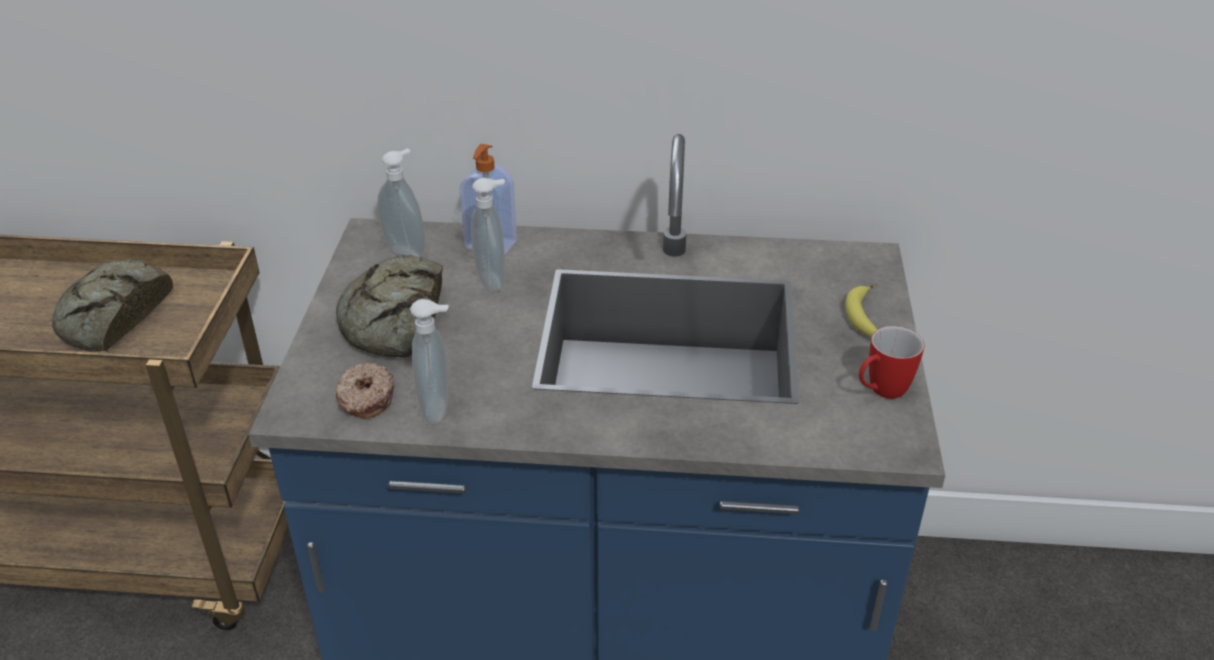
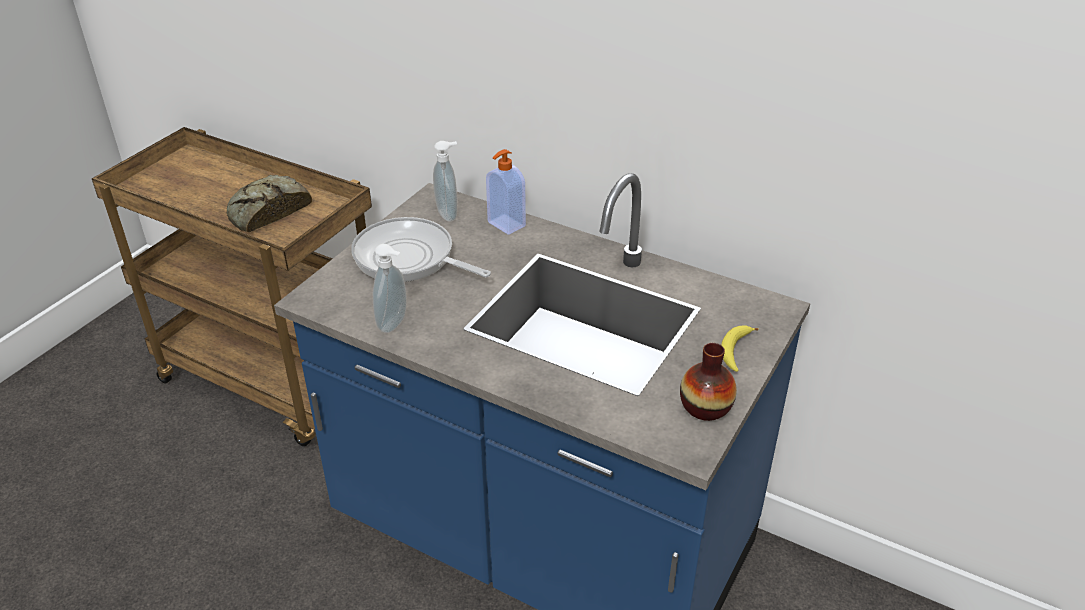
camera: 25 degrees right, 0 degrees up
donut [335,363,394,418] -> none
bread [336,255,443,358] -> frying pan [351,217,491,282]
soap dispenser [471,178,505,291] -> none
mug [859,326,924,399] -> vase [680,343,737,421]

